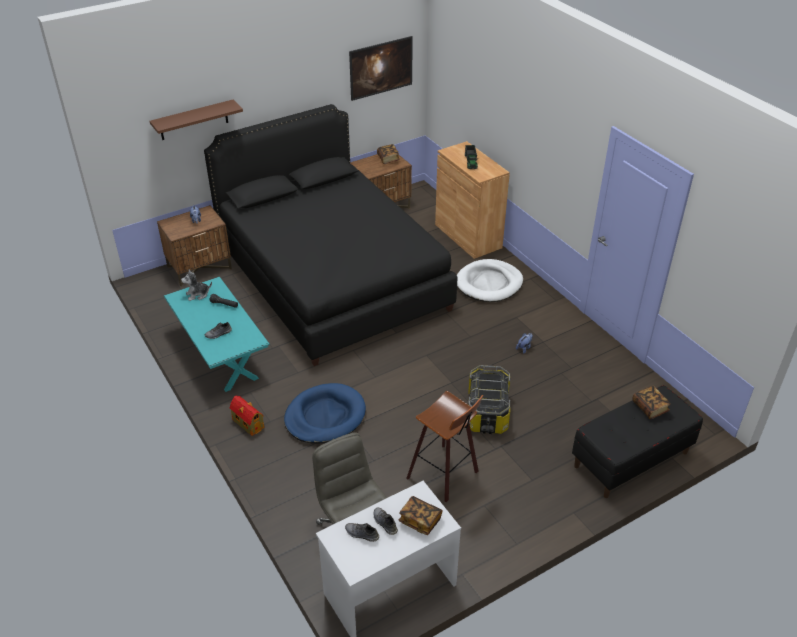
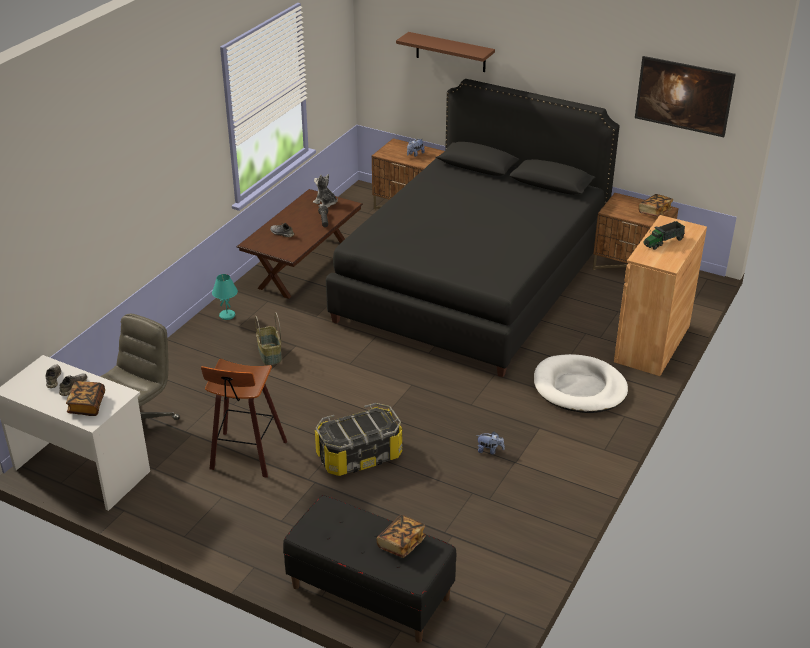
camera: 60 degrees right, 5 degrees down
turquoise coffee table [164,277,270,392] -> brown coffee table [237,189,363,299]
toy house [230,395,264,436] -> turquoise table lamp [212,274,238,320]
blue dog bed [284,383,366,444] -> basket [255,312,282,365]

